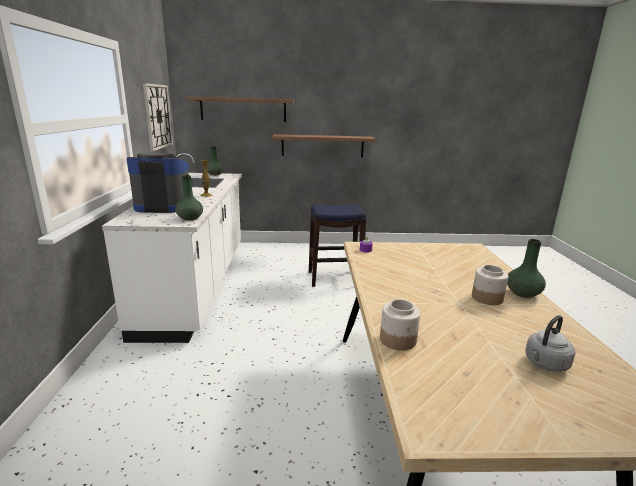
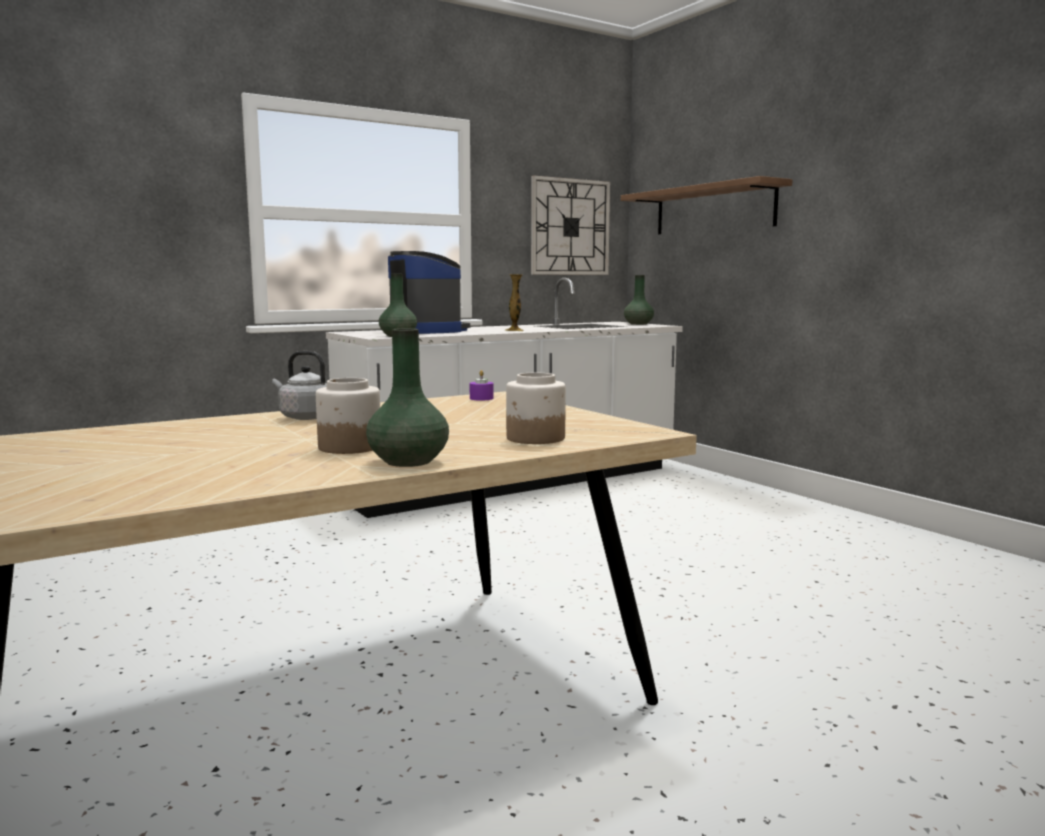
camera: 60 degrees right, 10 degrees down
shelf [272,134,375,158] -> none
stool [309,204,366,287] -> none
jar [380,299,420,351] -> jar moved to [506,373,566,444]
grey kettle [525,315,576,372] -> grey kettle moved to [272,351,327,420]

